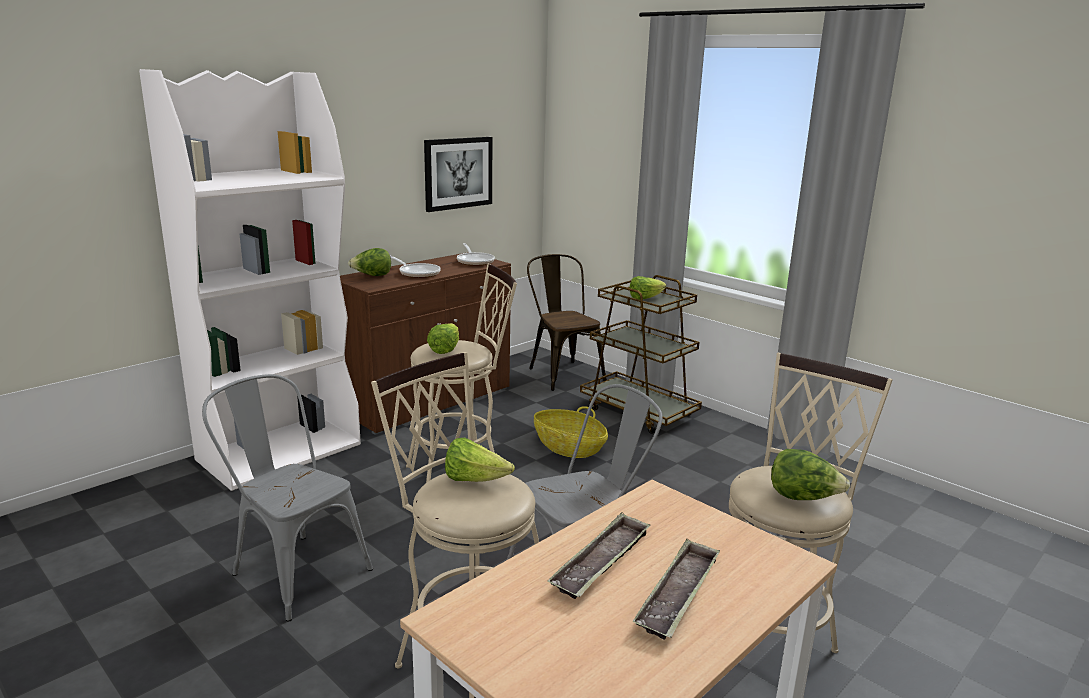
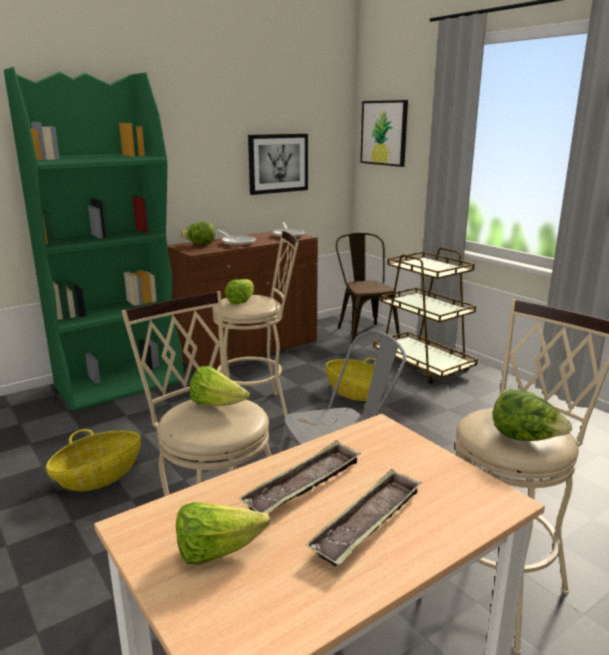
camera: 10 degrees right, 0 degrees up
white bookcase [139,69,361,491] -> green bookcase [4,67,184,411]
grey chair [202,374,373,622] -> basket [46,429,141,491]
lettuce [629,276,666,300] -> lettuce moved to [176,502,270,565]
none -> picture [360,100,408,167]

